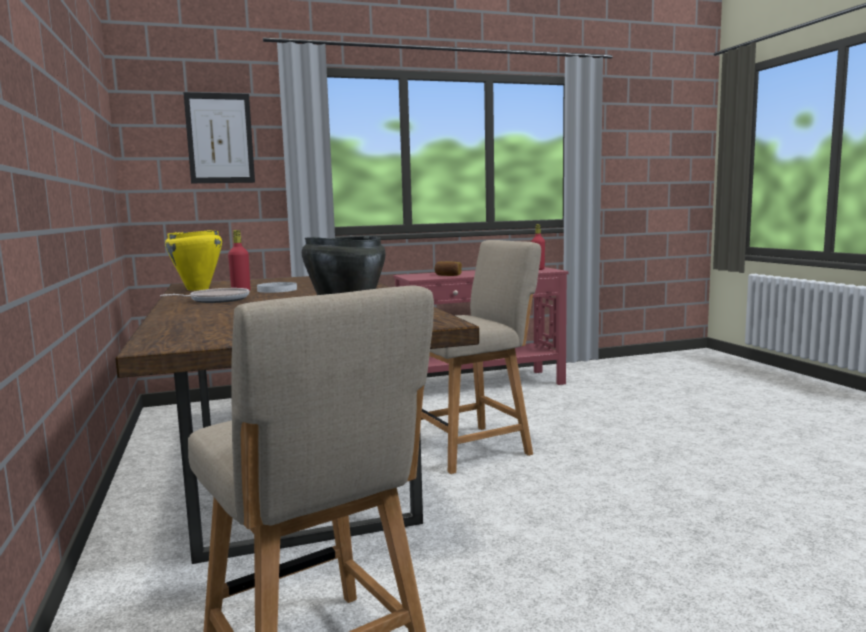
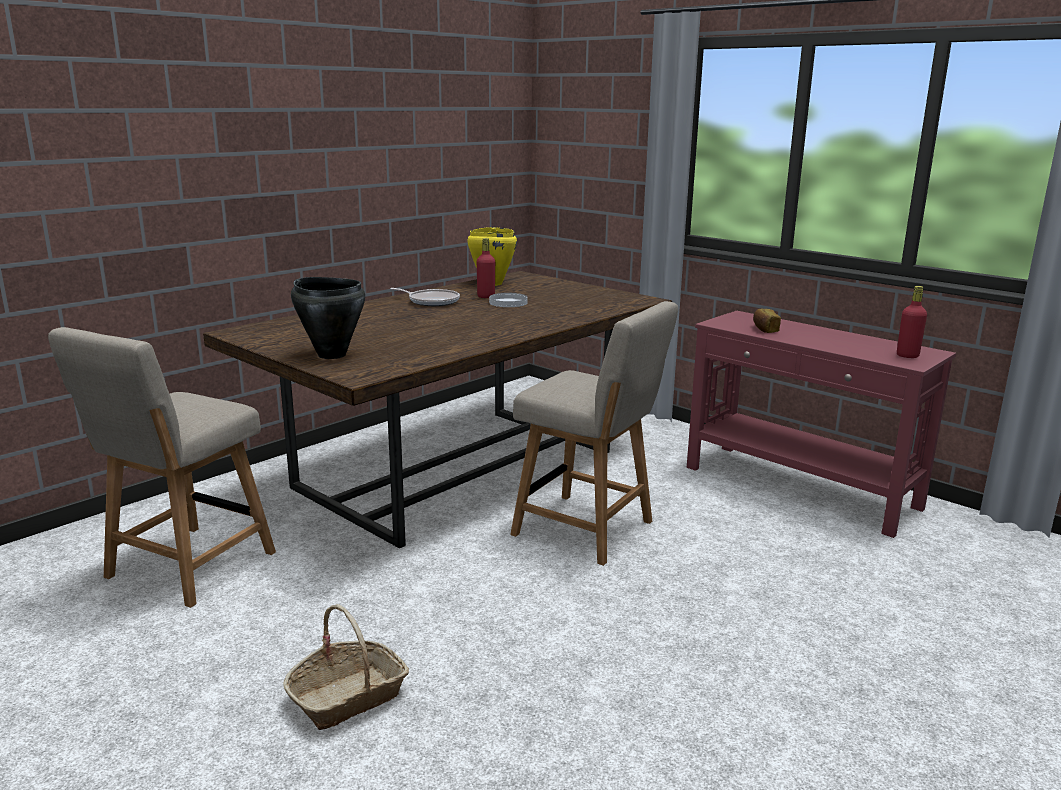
camera: 60 degrees right, 10 degrees up
picture [183,92,255,183] -> none
none -> basket [283,604,409,730]

